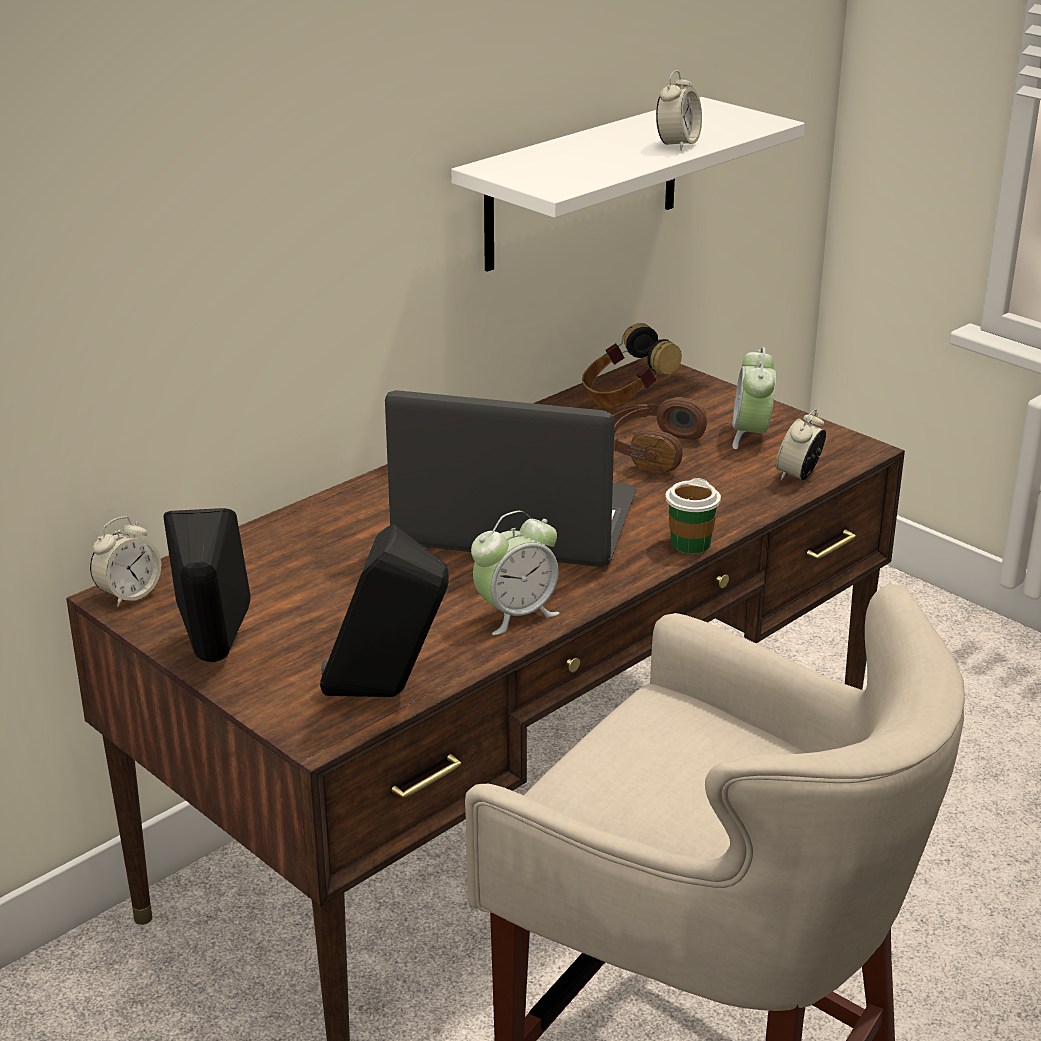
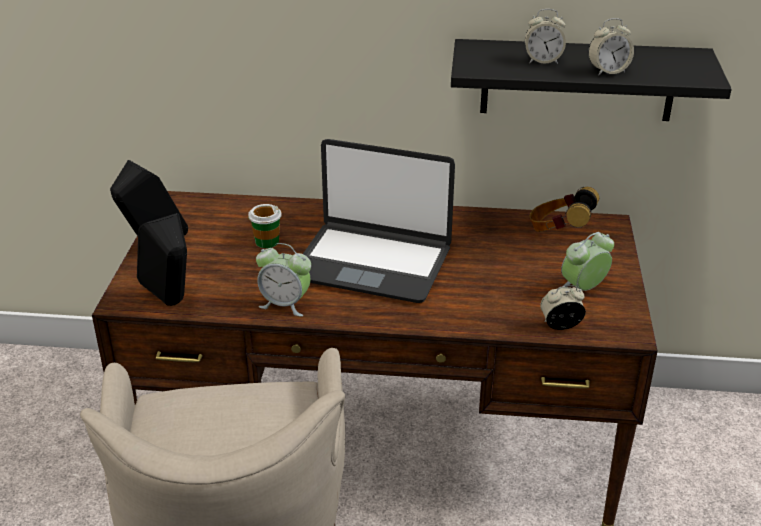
camera: 50 degrees right, 5 degrees up
alarm clock [90,516,161,607] -> alarm clock moved to [525,9,566,64]
laptop [385,390,636,567] -> laptop turned 135 degrees clockwise [303,139,455,303]
white shelf [451,97,805,272] -> black shelf [451,39,732,121]
brown headphones [612,397,707,473] -> none
cup [665,478,721,554] -> cup moved to [248,204,282,248]

